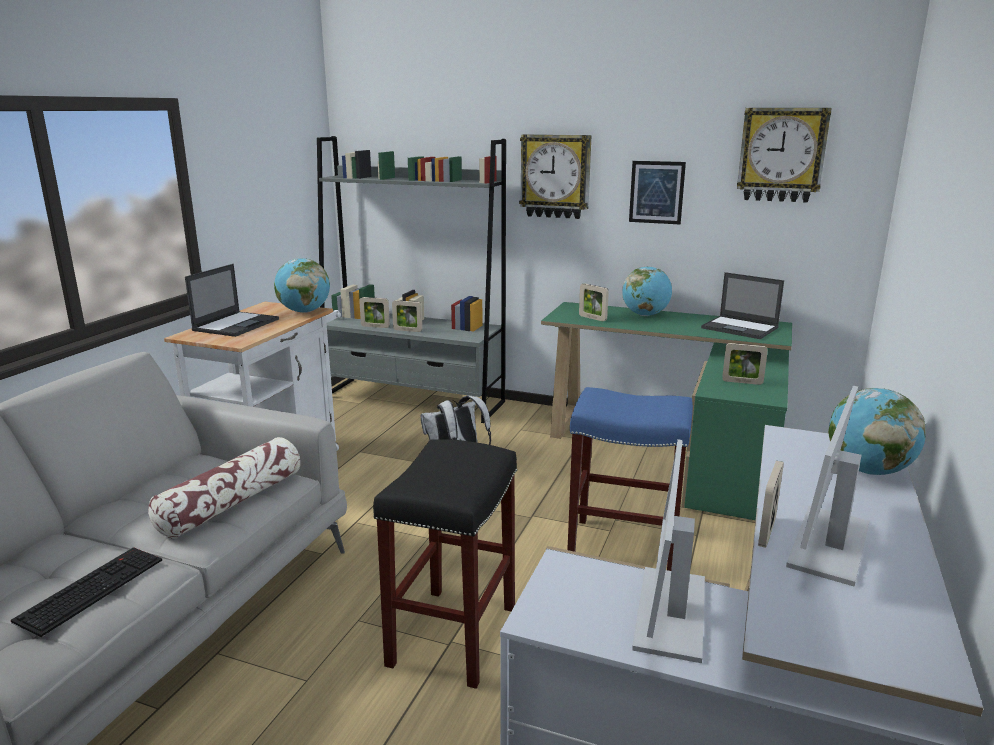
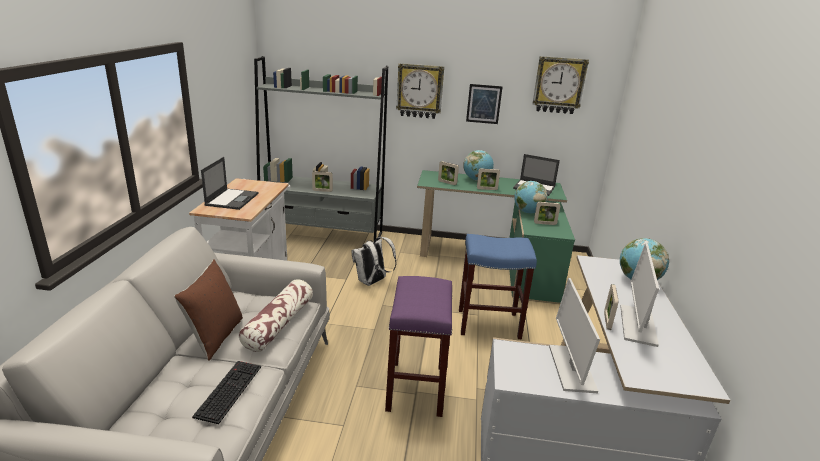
camera: 15 degrees left, 5 degrees up
globe [274,258,330,313] -> globe moved to [514,181,548,214]
picture frame [359,297,390,328] -> picture frame moved to [477,168,500,190]
black stool [373,439,517,689] -> purple stool [385,276,452,417]
none -> brown pillow [174,259,243,361]

